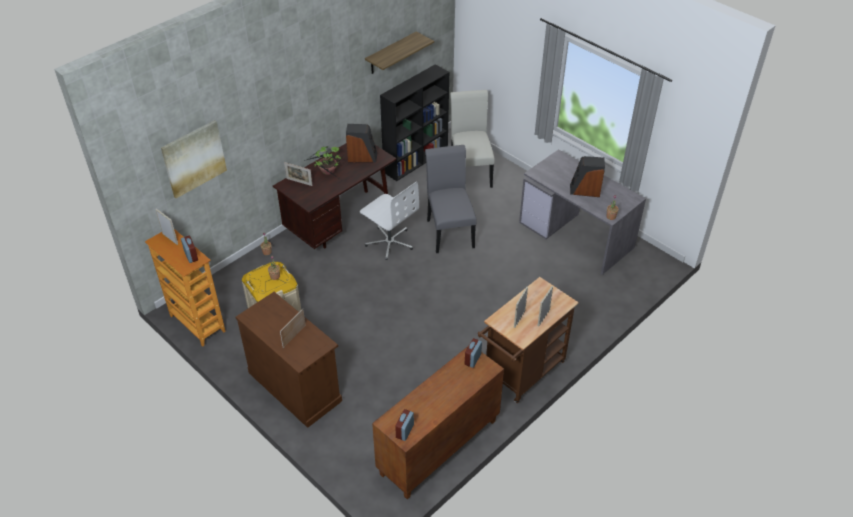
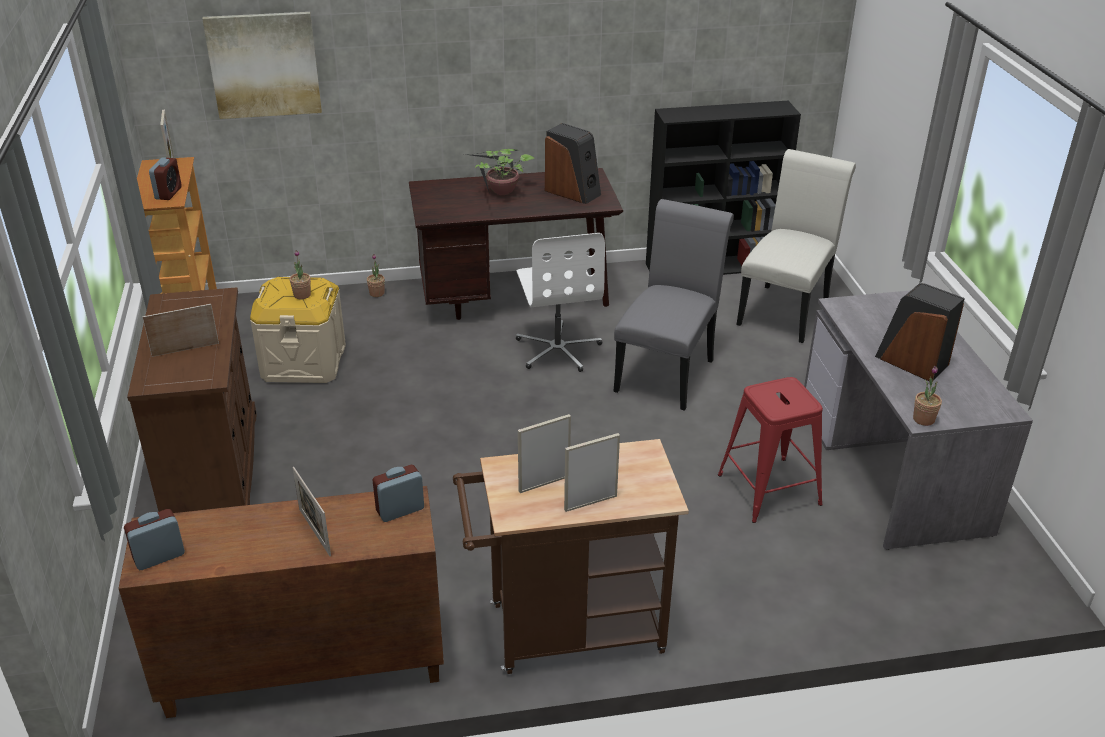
camera: 35 degrees right, 10 degrees down
picture frame [284,162,312,186] -> picture frame moved to [292,467,331,556]
shelf [365,32,434,74] -> none
none -> red stool [718,377,823,523]

